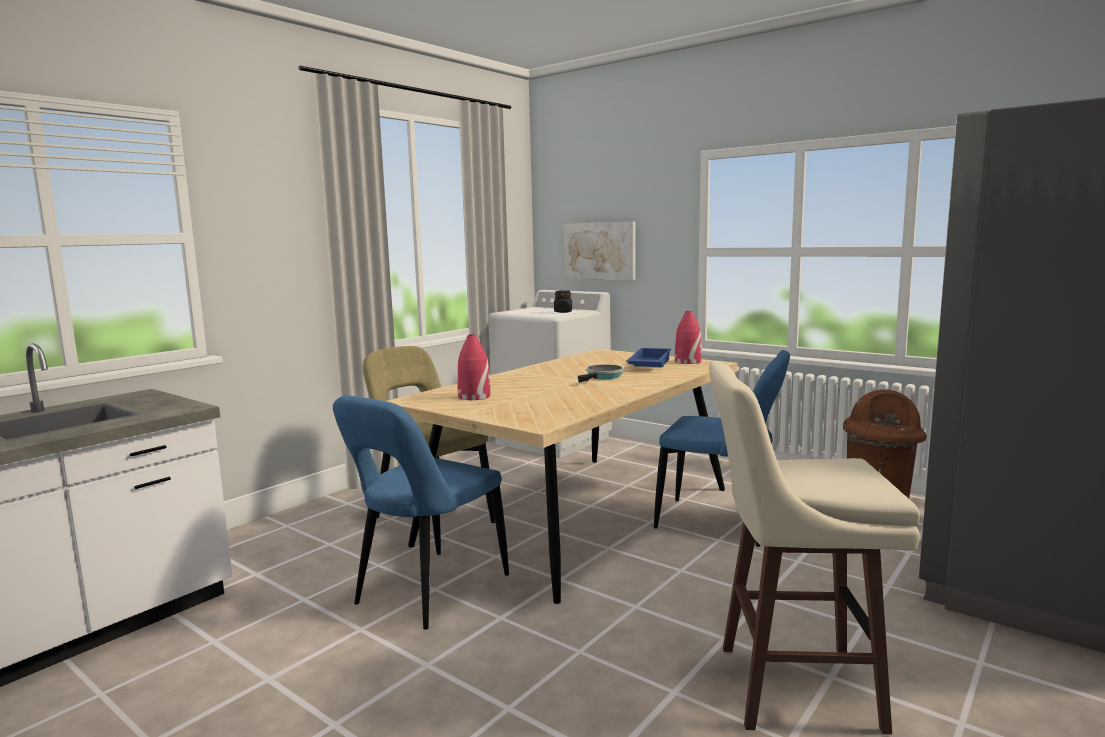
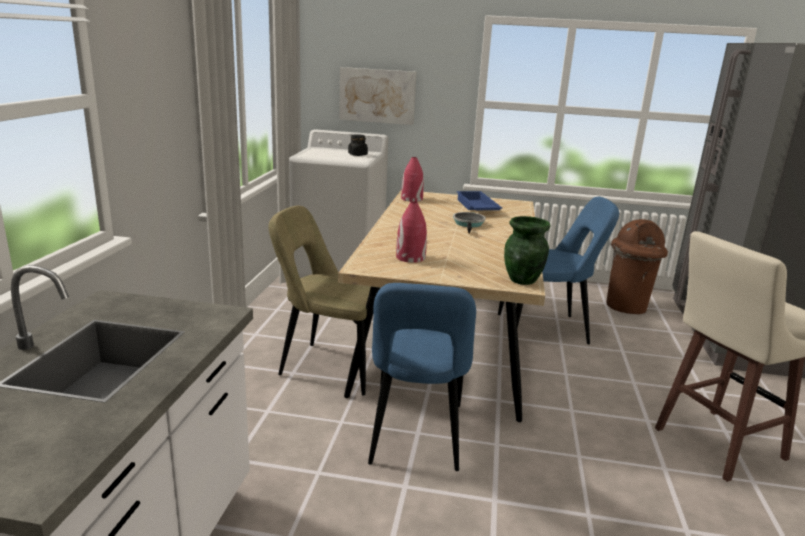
camera: 30 degrees left, 10 degrees up
red vase [675,311,702,364] -> red vase moved to [401,157,424,202]
none -> green vase [504,216,551,285]

